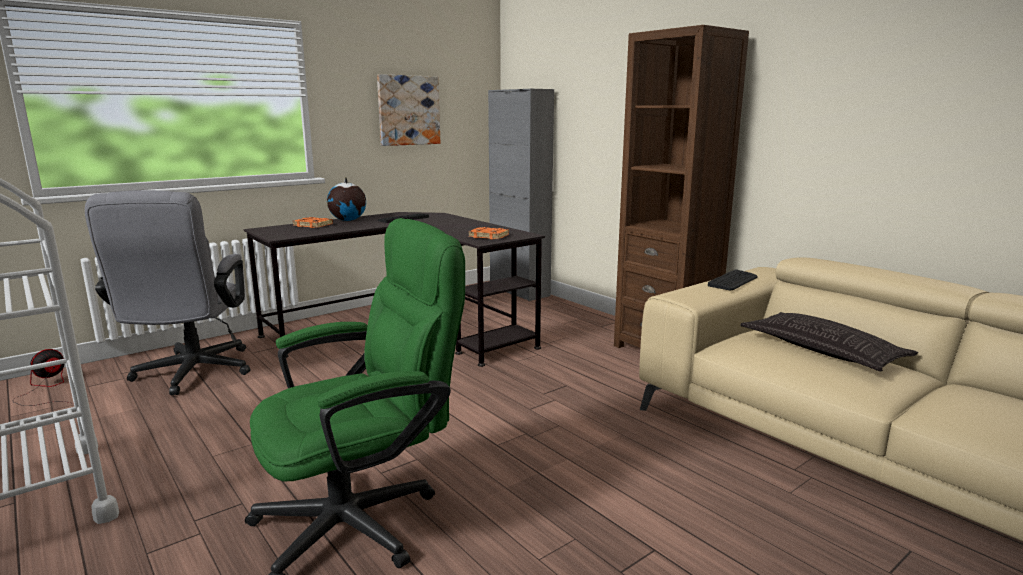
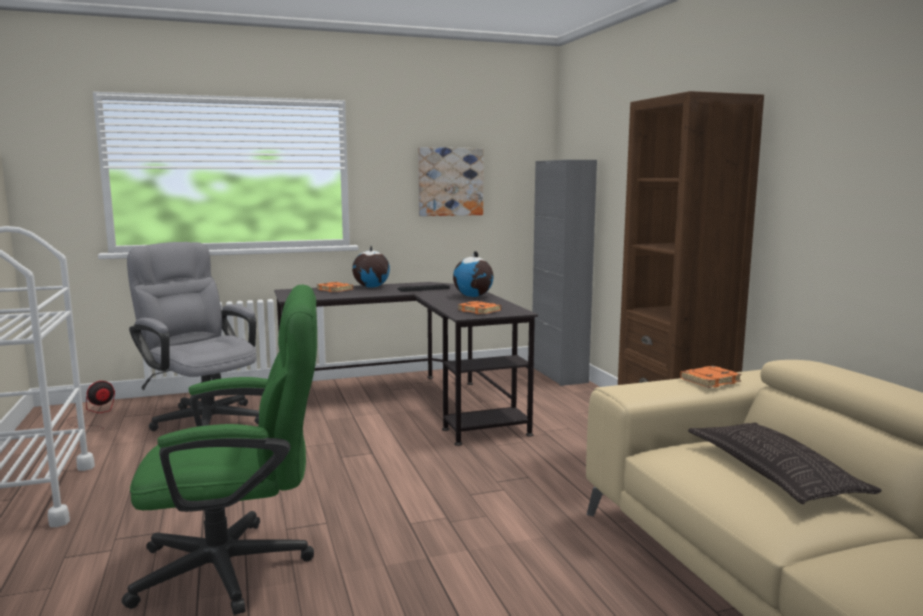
camera: 20 degrees right, 5 degrees down
grey office chair [85,190,251,395] -> grey office chair turned 120 degrees clockwise [127,242,259,431]
keyboard [708,269,757,290] -> orange book [680,366,742,388]
none -> globe [453,251,493,297]

